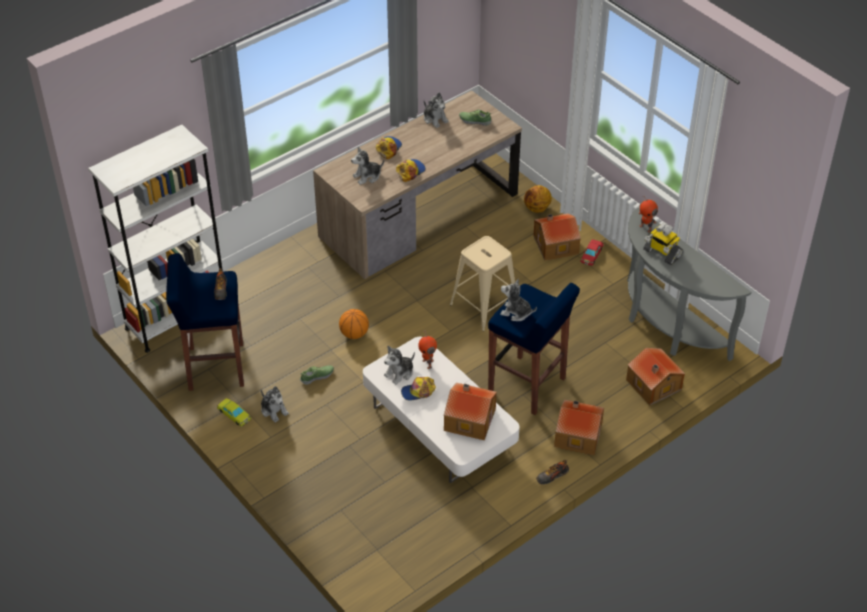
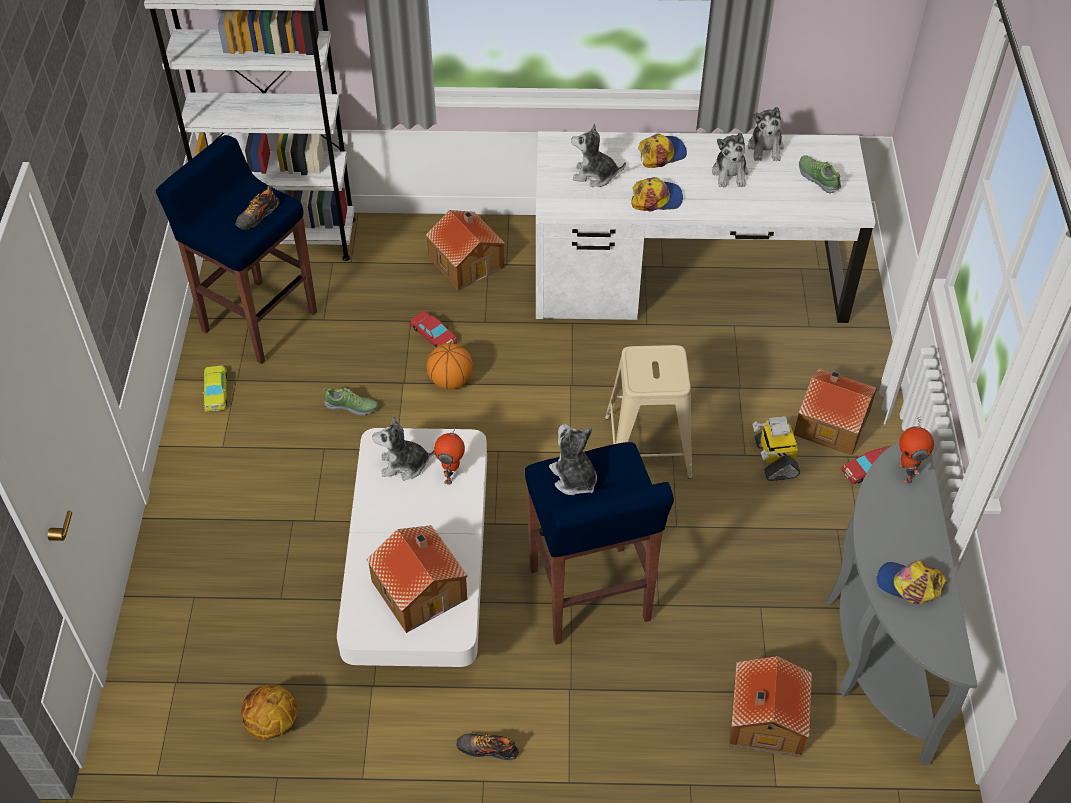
camera: 40 degrees right, 5 degrees up
plush toy [261,386,289,422] -> plush toy moved to [712,132,748,187]
brown desk [313,90,522,279] -> white desk [536,131,875,323]
cap [401,377,436,401] -> cap moved to [877,561,947,604]
basketball [524,185,552,213] -> basketball moved to [241,684,298,740]
toy house [554,400,604,455] -> toy house moved to [426,210,505,291]
toy robot [643,222,684,265] -> toy robot moved to [752,416,800,481]
none -> red toy car [410,311,458,347]

